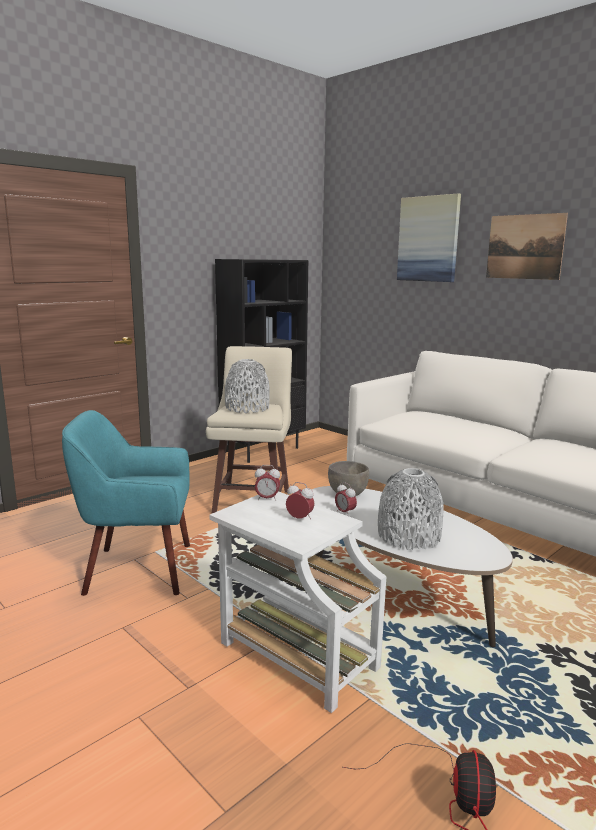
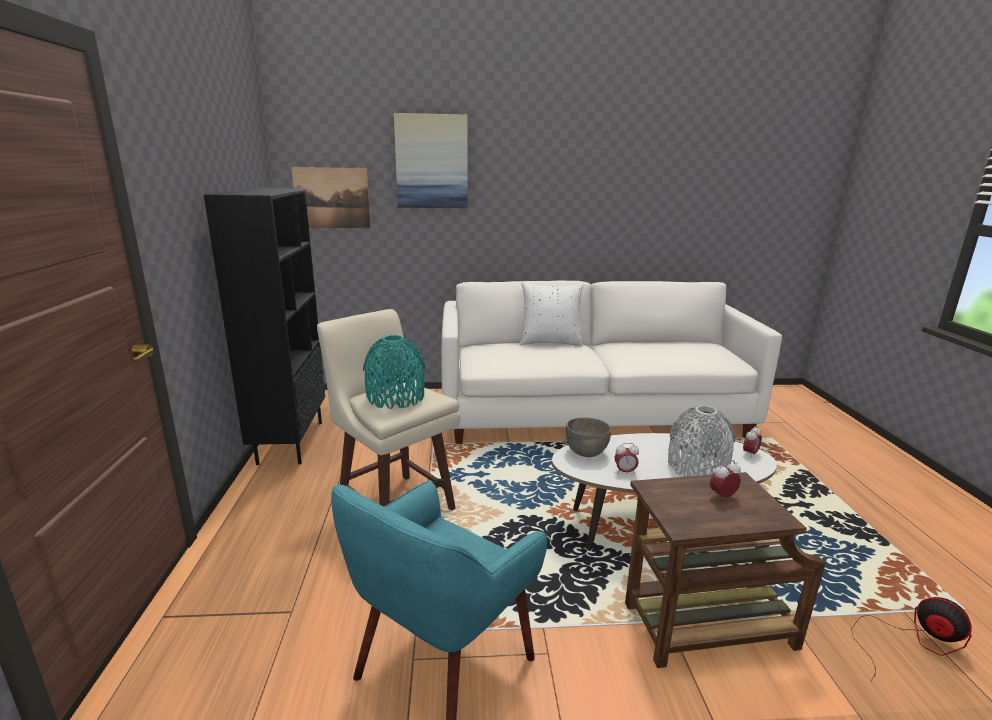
camera: 50 degrees left, 5 degrees up
white side table [209,491,386,713] -> brown side table [625,472,826,668]
grey vase [225,359,270,413] -> turquoise vase [363,335,425,409]
alarm clock [255,465,280,501] -> alarm clock moved to [743,426,762,458]
picture [486,213,568,280] -> picture moved to [291,167,370,228]
none -> white pillow [520,282,584,347]

